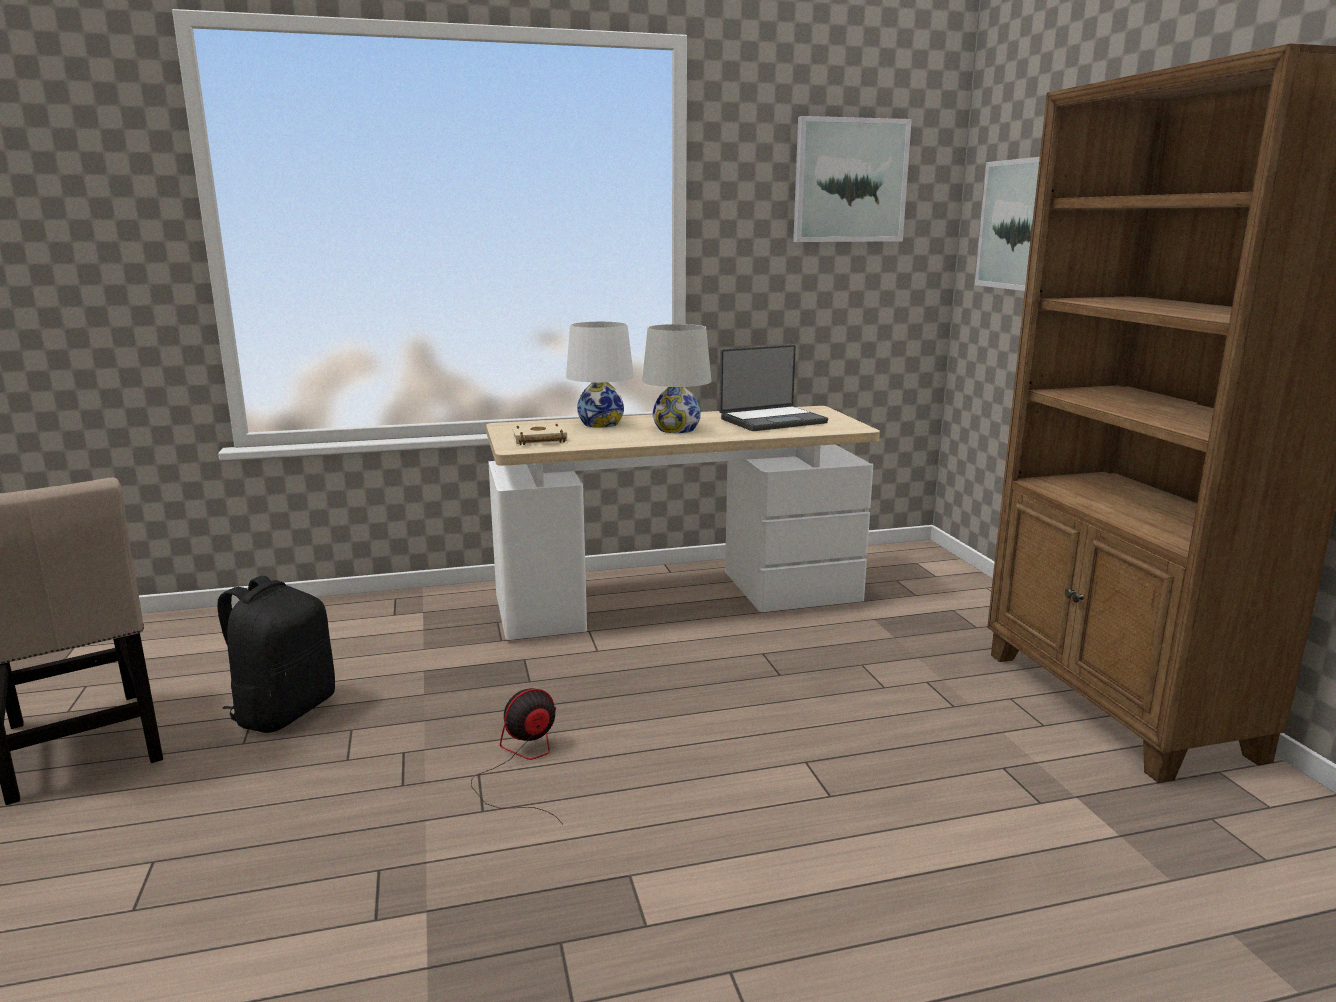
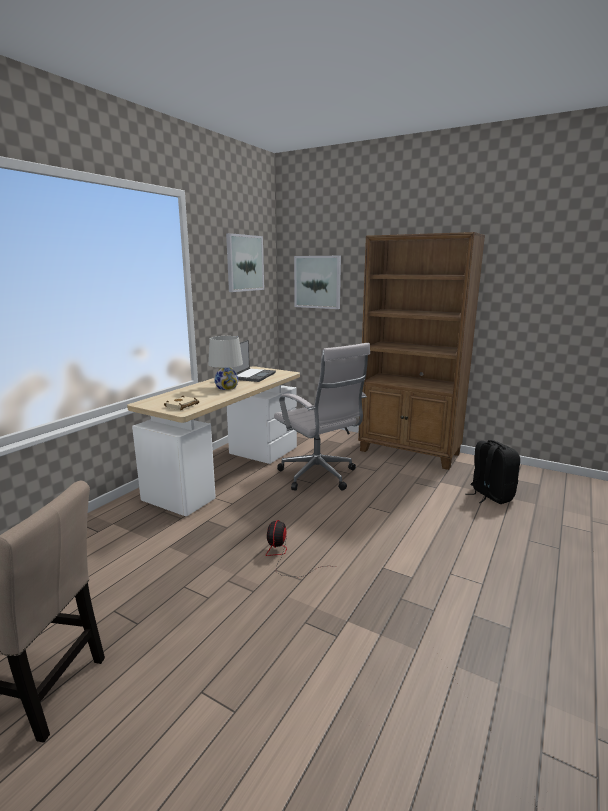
camera: 45 degrees left, 0 degrees up
black backpack [217,576,335,733] -> black backpack moved to [466,440,520,504]
white table lamp [566,321,634,428] -> none
none -> white office chair [274,343,370,491]

